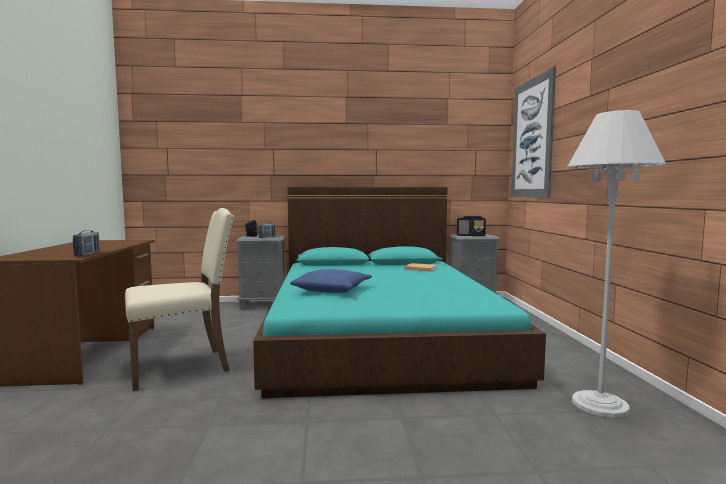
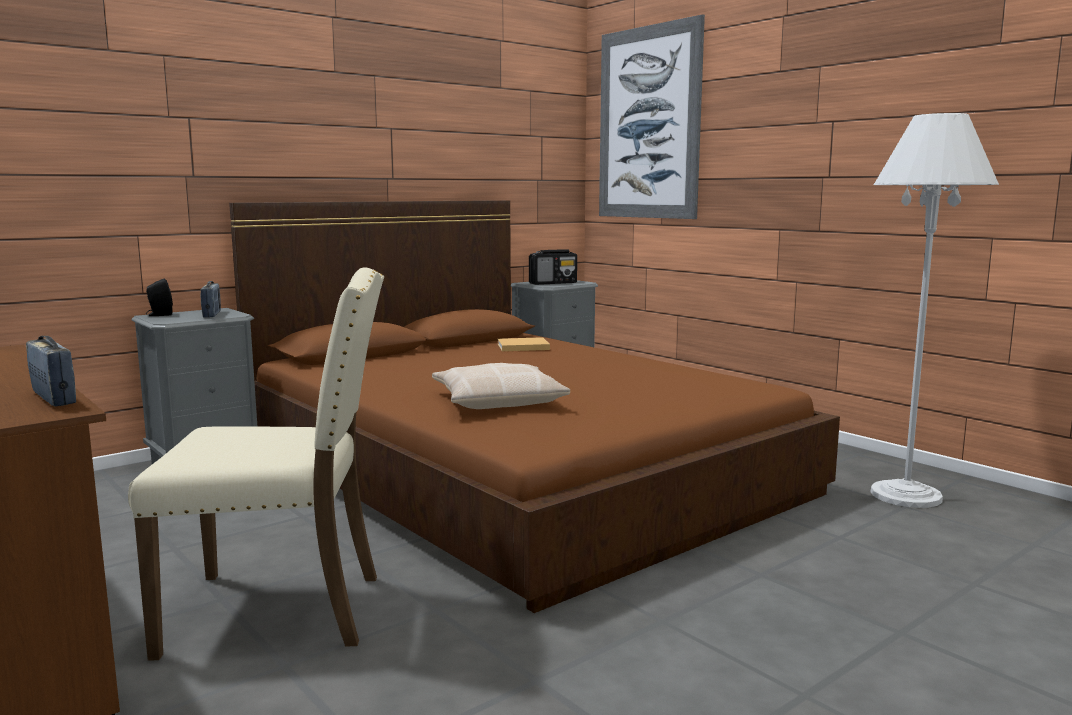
camera: 35 degrees left, 5 degrees up
beige chair [125,208,234,391] -> beige chair turned 60 degrees clockwise [128,267,384,661]
turquoise bed [253,187,546,398] -> brown bed [229,200,840,613]
blue pillow [290,269,372,293] -> beige pillow [432,363,570,409]

